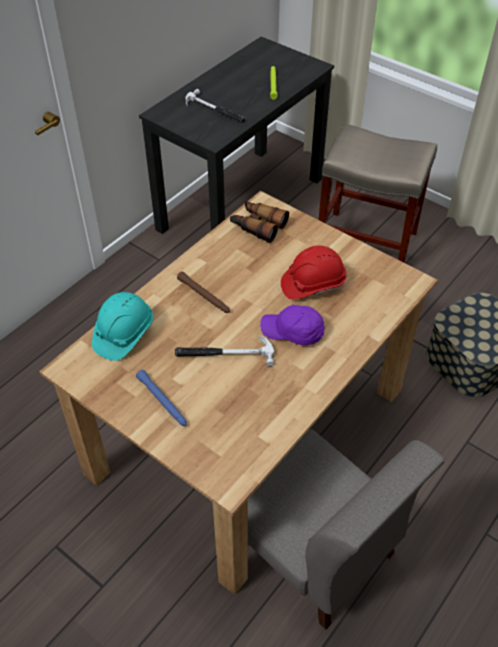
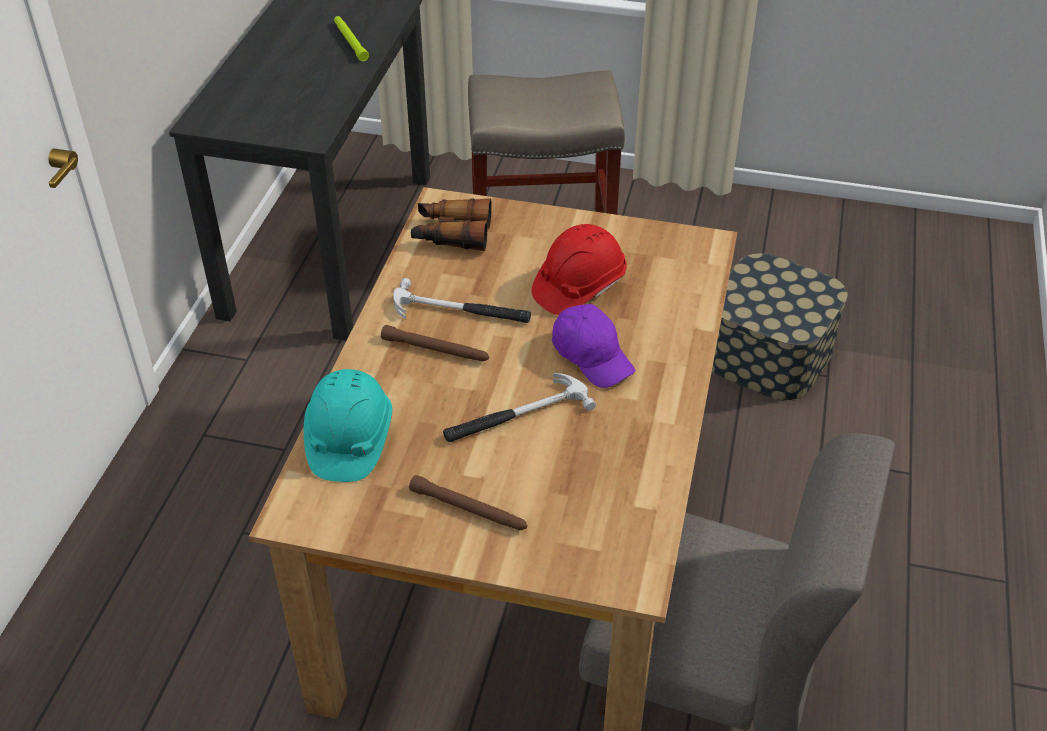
camera: 25 degrees left, 5 degrees down
blue flashlight [136,370,187,426] -> brown flashlight [409,475,527,530]
hammer [186,89,245,123] -> hammer moved to [393,278,531,323]
purple cap [260,305,325,345] -> purple cap turned 120 degrees counterclockwise [552,304,635,388]

